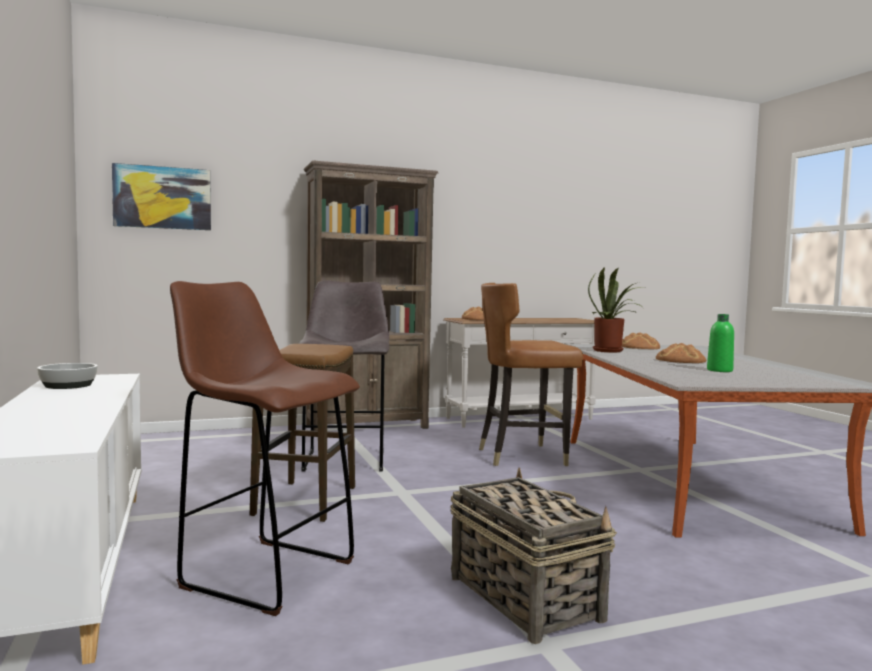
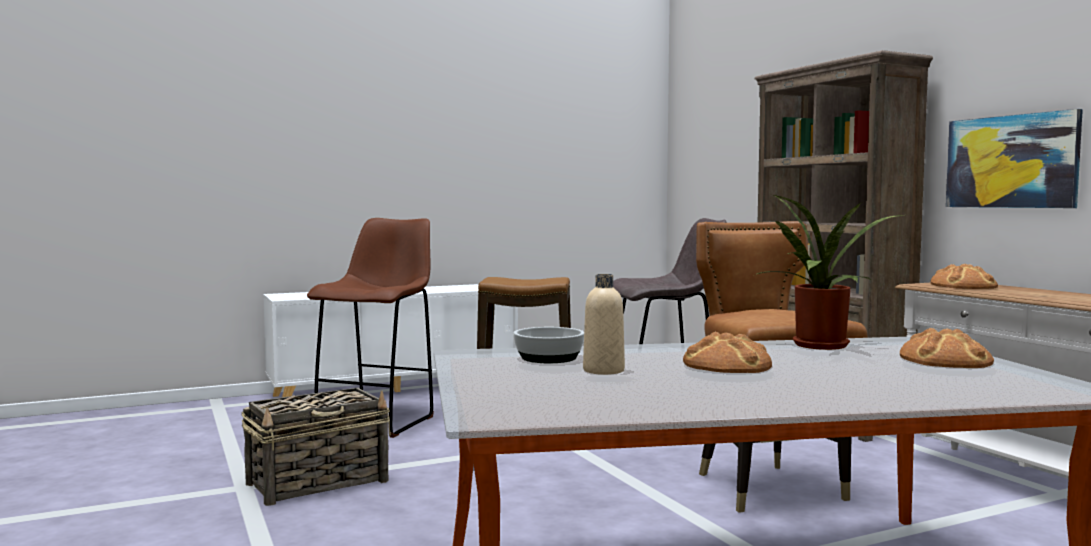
camera: 85 degrees right, 0 degrees up
bowl [37,363,98,389] -> bowl moved to [513,327,584,363]
picture [112,163,211,230] -> picture moved to [946,109,1083,208]
green bottle [707,314,734,372] -> beige bottle [583,274,625,375]

